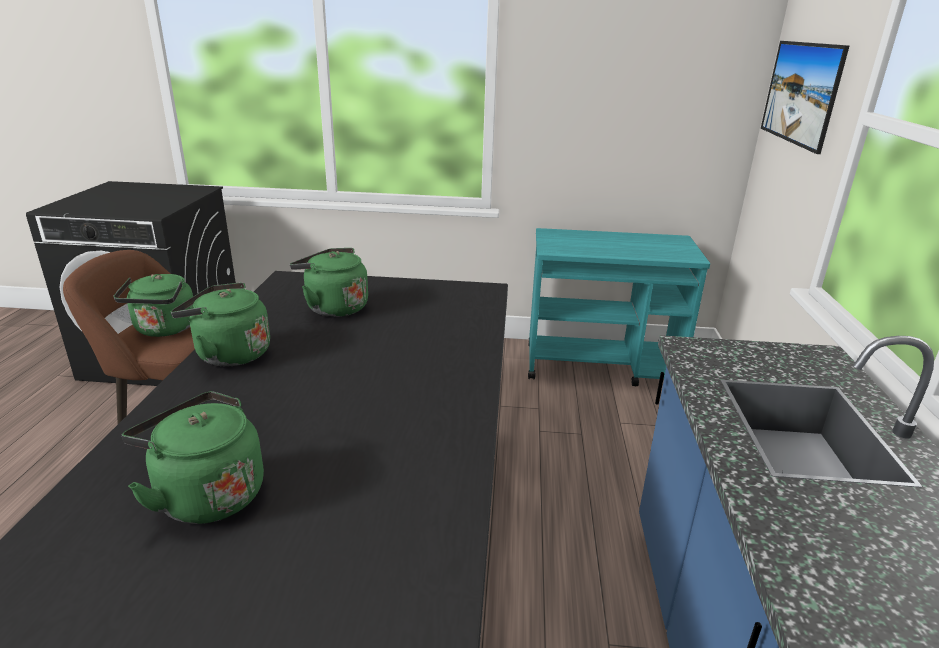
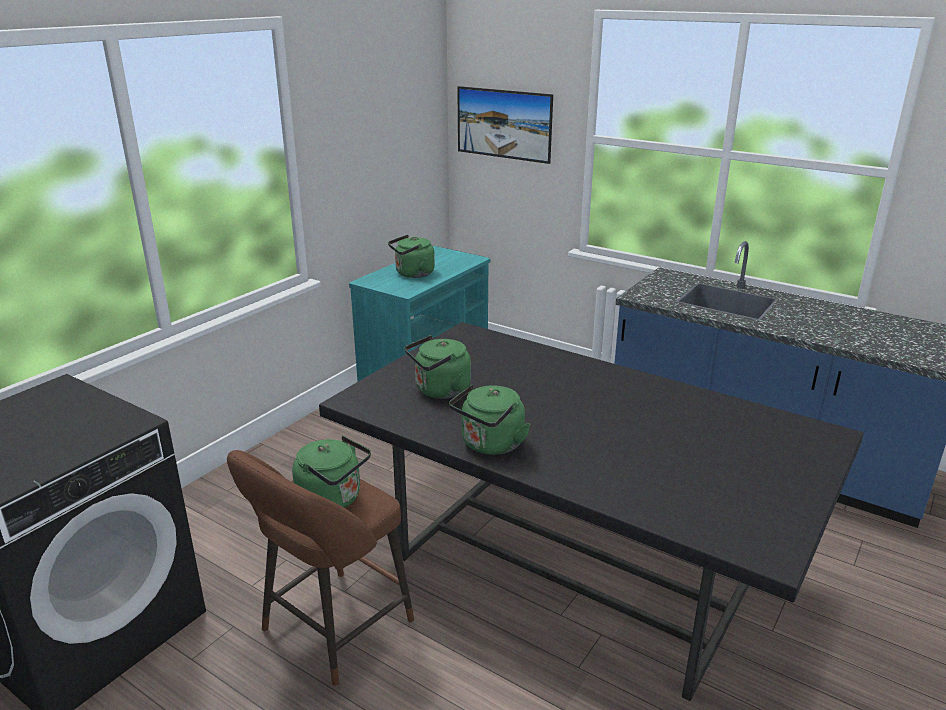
camera: 60 degrees left, 0 degrees up
green kettle [122,391,264,524] -> green kettle moved to [388,235,435,278]

